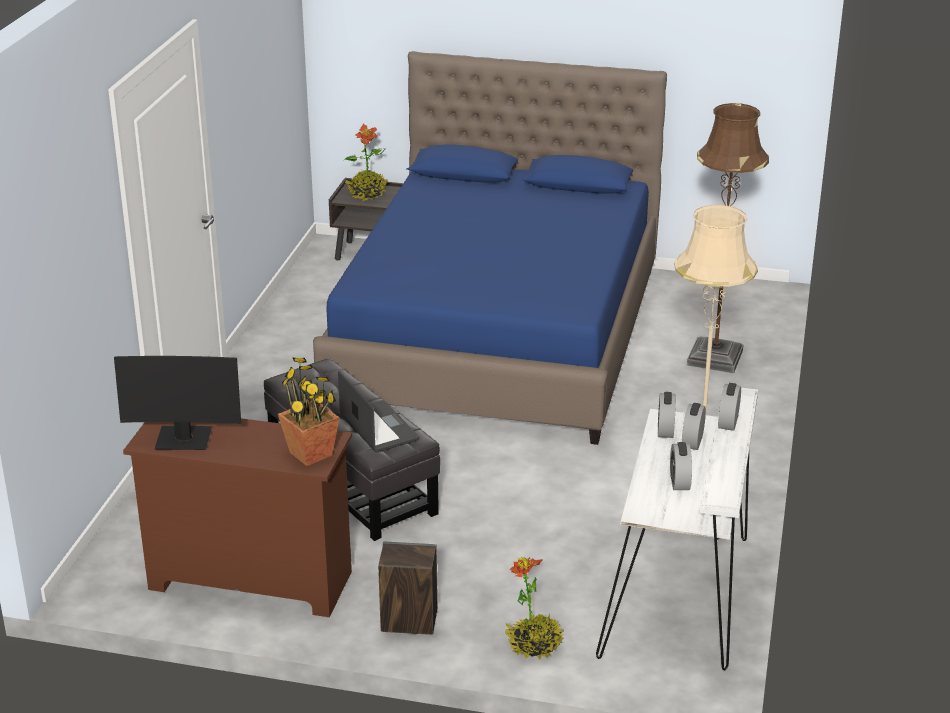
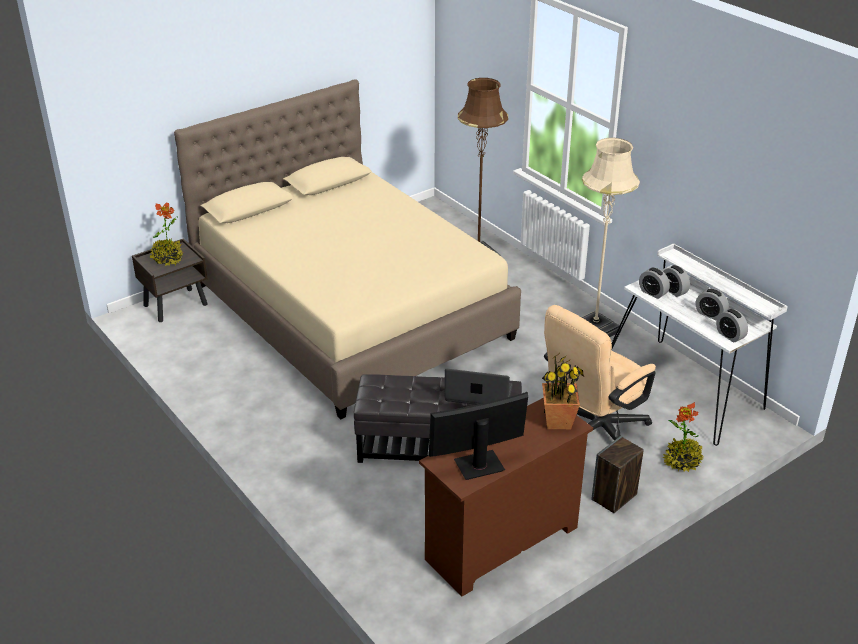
camera: 50 degrees left, 5 degrees up
monitor [114,356,241,450] -> monitor turned 150 degrees counterclockwise [429,392,528,480]
blue bed [313,51,667,445] -> beige bed [174,79,521,419]
alarm clock [718,383,741,431] -> alarm clock moved to [716,309,748,343]
none -> beige office chair [544,305,656,440]

